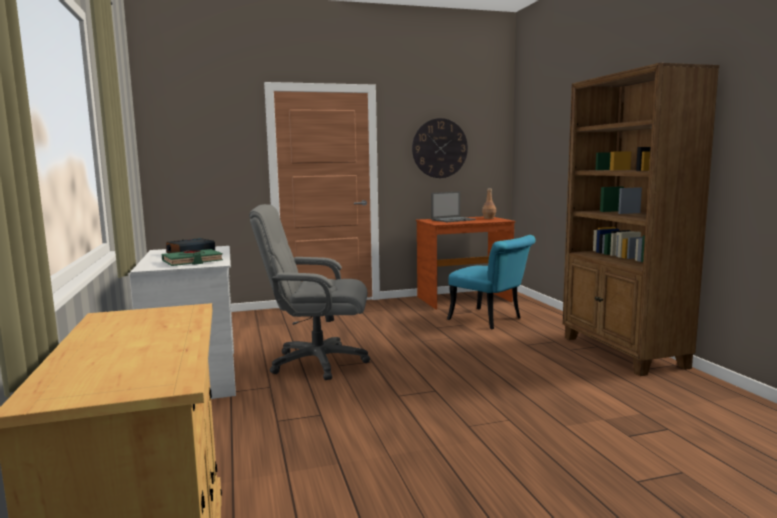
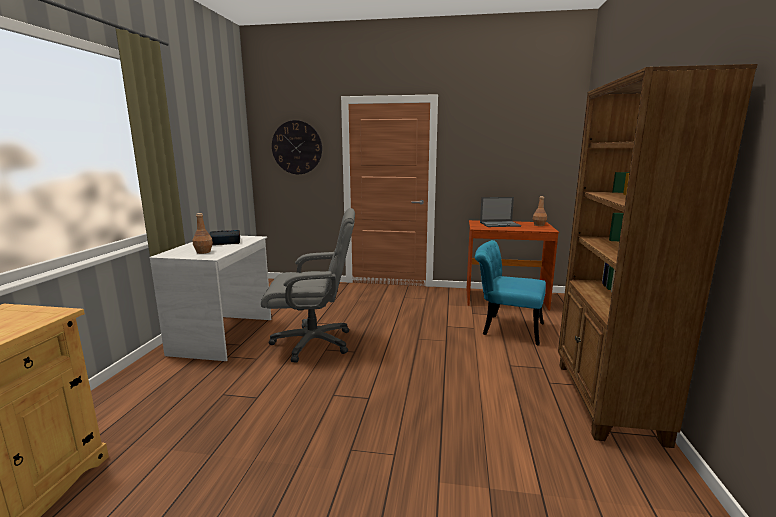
camera: 25 degrees right, 5 degrees up
green book [162,249,223,266] -> brown bottle [192,213,213,254]
grey office chair [249,204,370,380] -> grey office chair turned 150 degrees clockwise [261,208,355,363]
wall clock [412,118,468,178] -> wall clock moved to [272,120,322,174]
turquoise chair [447,235,535,329] -> turquoise chair turned 135 degrees clockwise [475,240,546,345]

